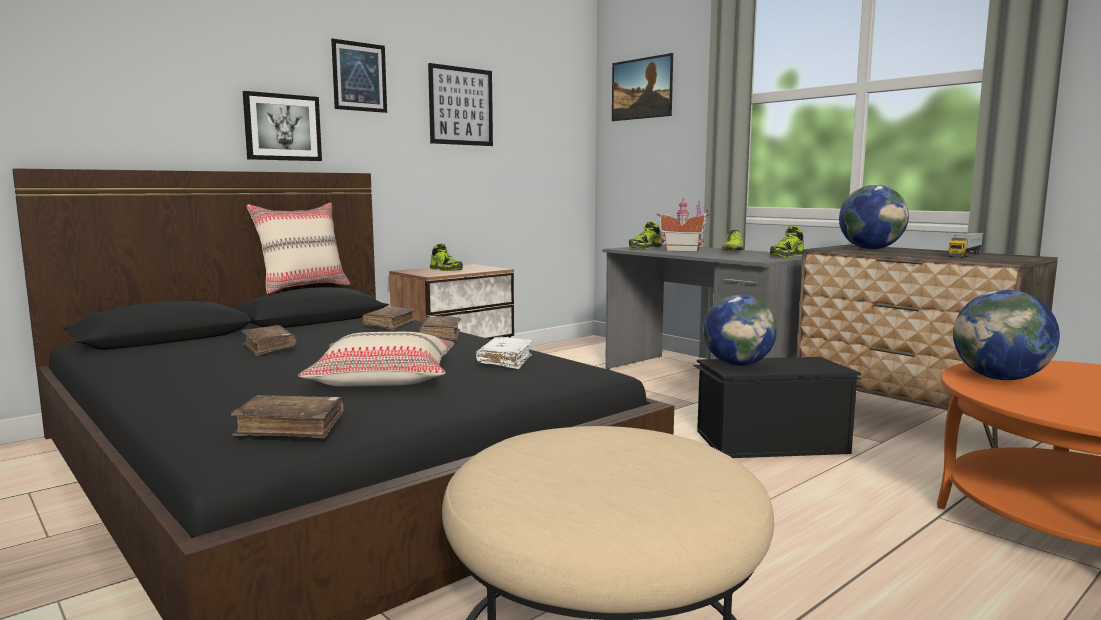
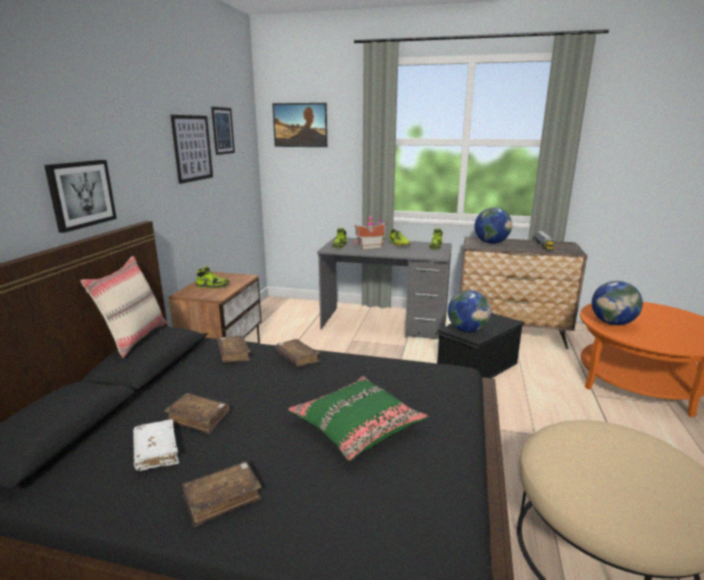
camera: 35 degrees left, 10 degrees up
brown book [231,395,343,438] -> brown book moved to [182,461,262,527]
beige pillow [298,332,454,387] -> green pillow [288,376,428,461]
picture [331,39,387,113] -> picture moved to [211,107,235,155]
white book [476,337,533,369] -> white book moved to [133,419,179,471]

